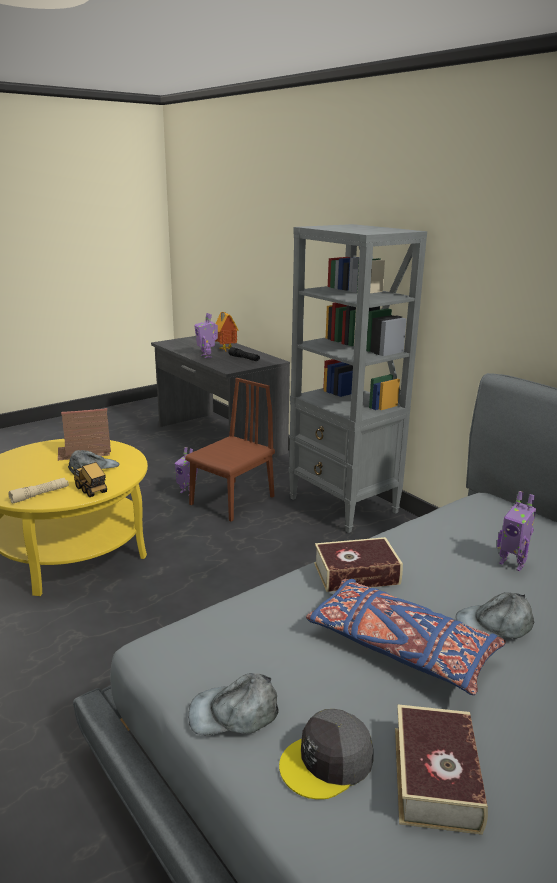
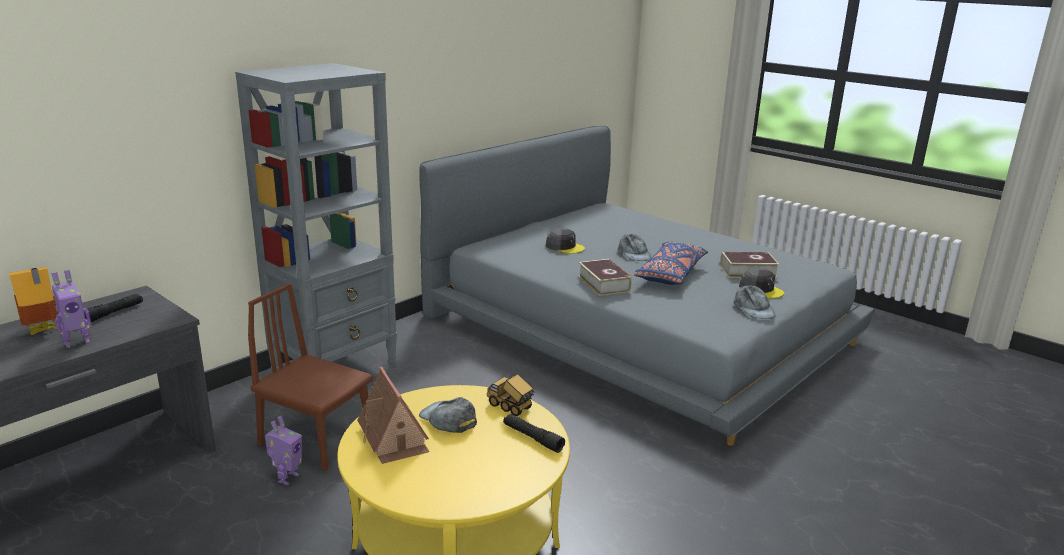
camera: 100 degrees left, 0 degrees up
beige flashlight [8,478,69,504] -> black flashlight [503,414,565,453]
toy truck [74,462,107,497] -> toy truck turned 90 degrees clockwise [487,374,534,416]
toy robot [497,491,536,571] -> grey cap [546,228,585,254]

